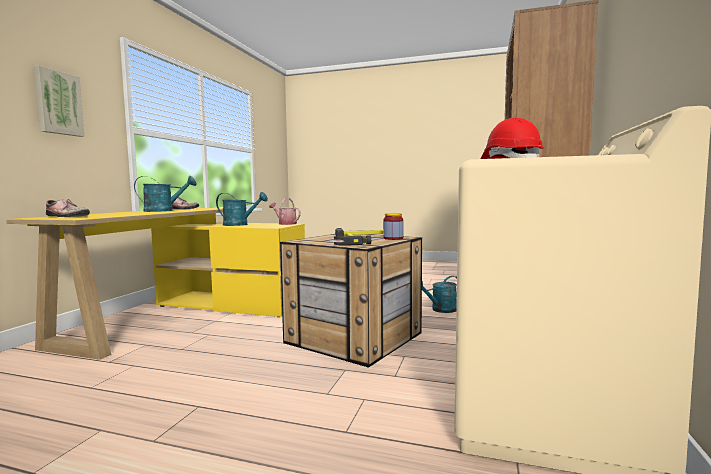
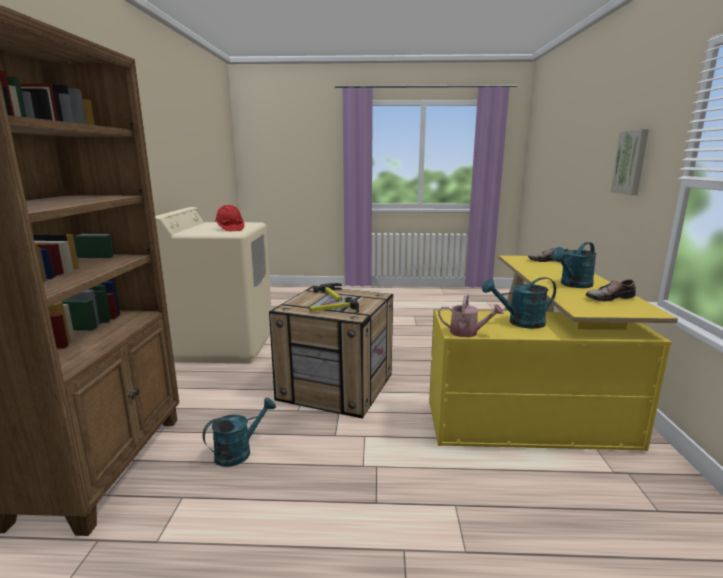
camera: 165 degrees right, 10 degrees up
jar [383,213,403,240] -> none

